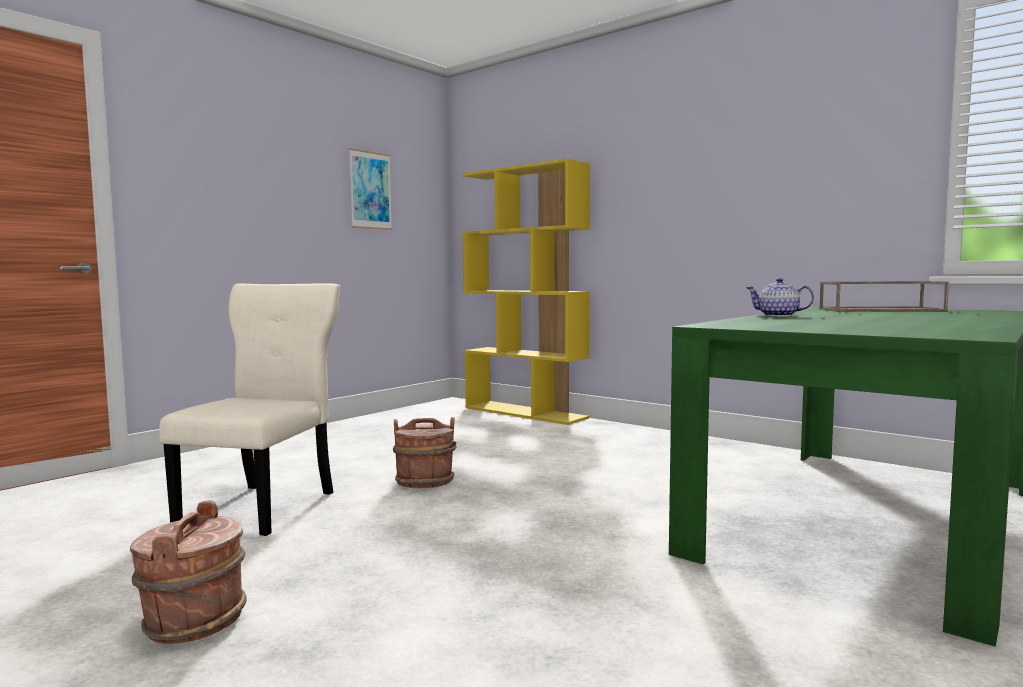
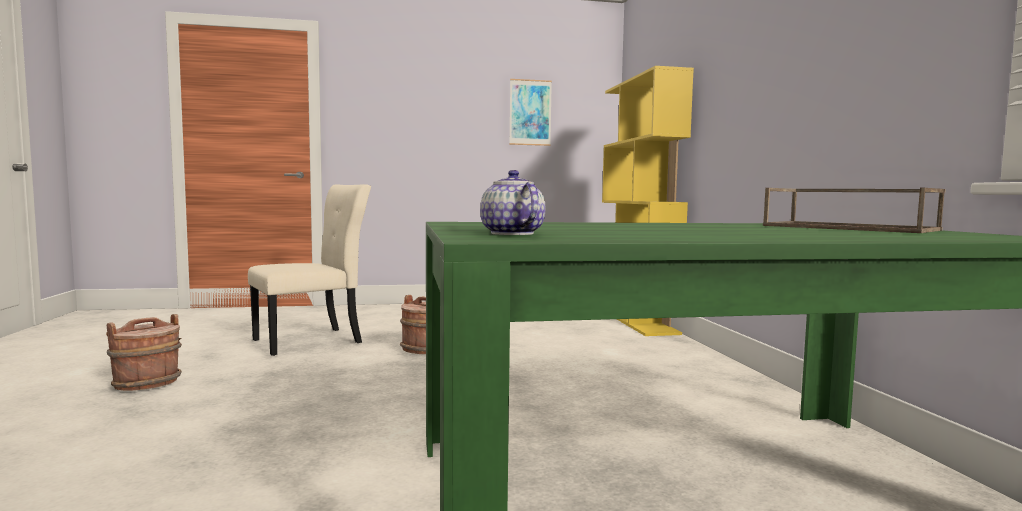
camera: 40 degrees right, 0 degrees up
teapot [746,278,814,317] -> teapot moved to [480,170,546,235]

